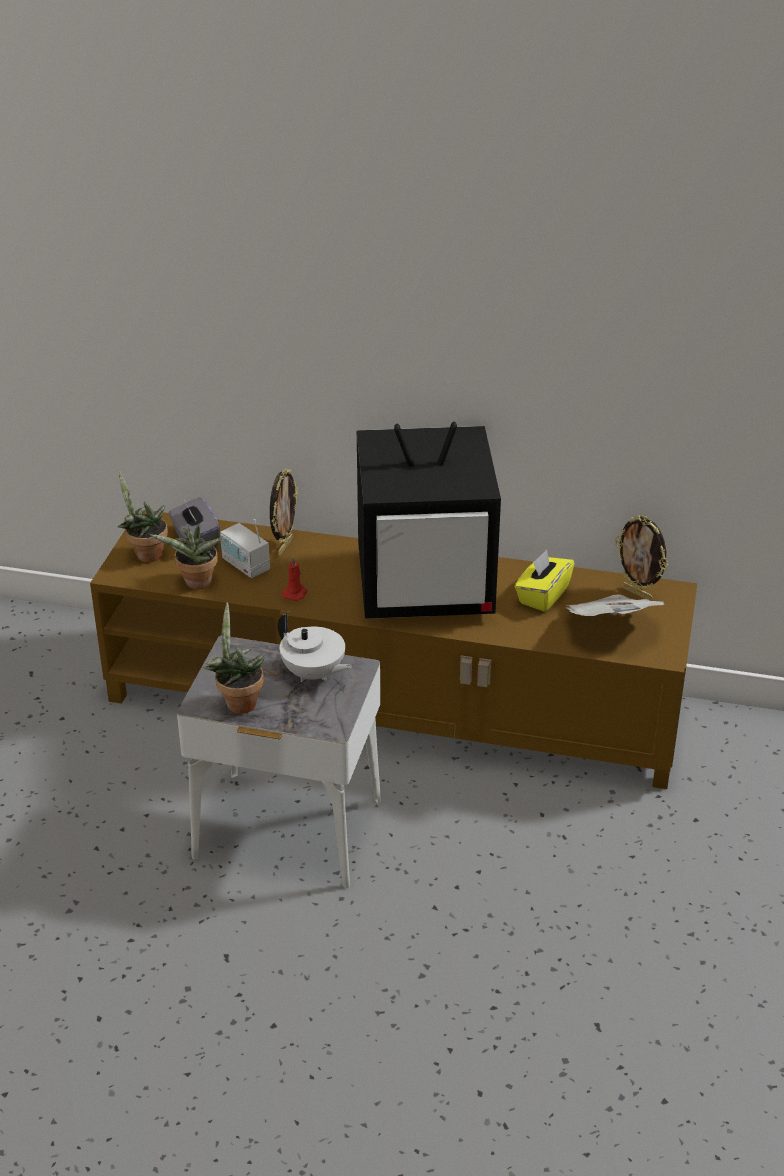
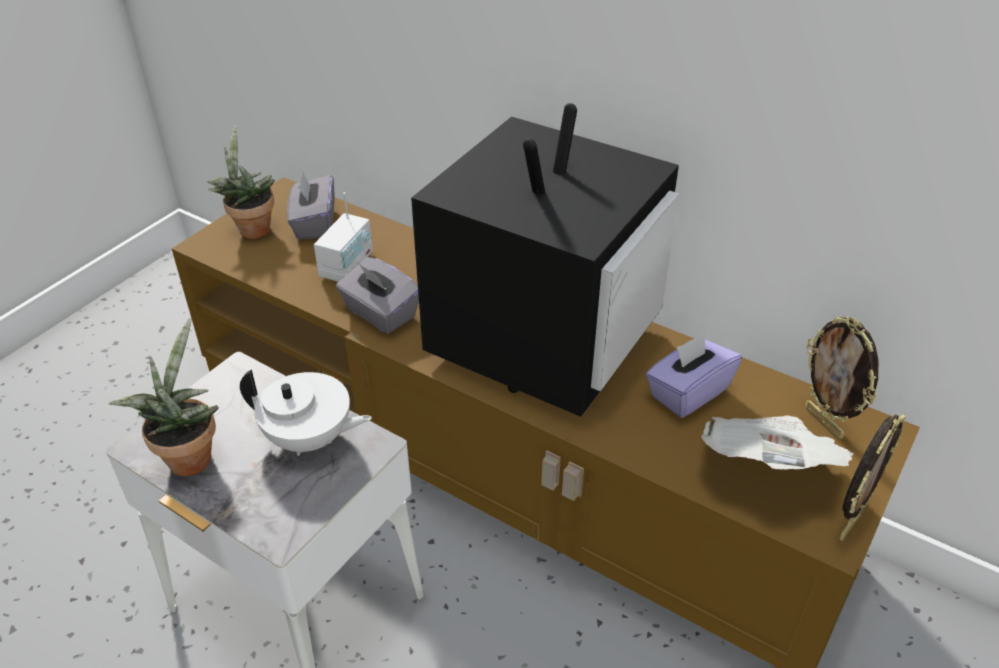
camera: 20 degrees right, 5 degrees up
potted plant [149,524,222,589] -> none
radio [220,519,270,578] -> radio turned 135 degrees counterclockwise [314,192,373,282]
picture frame [270,469,298,556] -> picture frame moved to [839,413,906,541]
white teapot [278,614,352,682] -> white teapot turned 45 degrees counterclockwise [240,370,372,456]
red candle [282,556,307,601] -> grey tissue box [336,257,419,334]
television [357,422,501,619] -> television turned 75 degrees counterclockwise [411,103,679,417]
yellow tissue box [515,549,574,612] -> purple tissue box [646,332,742,418]

